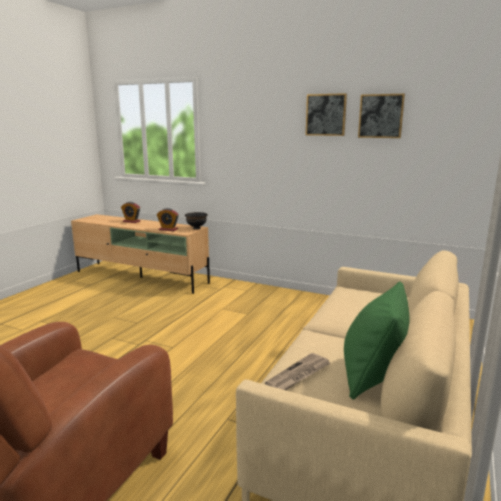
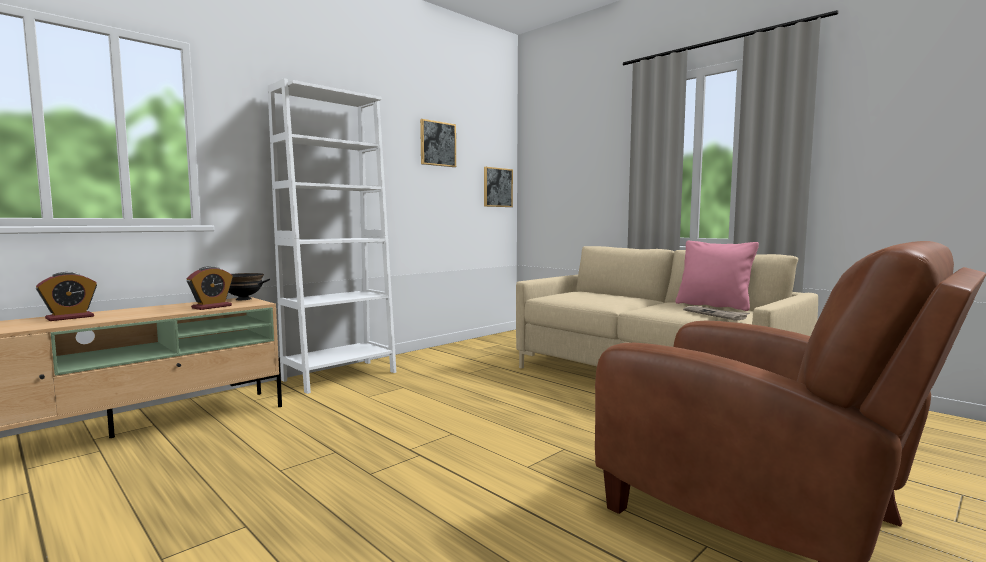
camera: 70 degrees left, 10 degrees down
picture [306,93,347,136] -> picture moved to [484,167,513,207]
green pillow [344,282,410,400] -> pink pillow [676,241,759,311]
none -> white bookcase [268,78,396,394]

